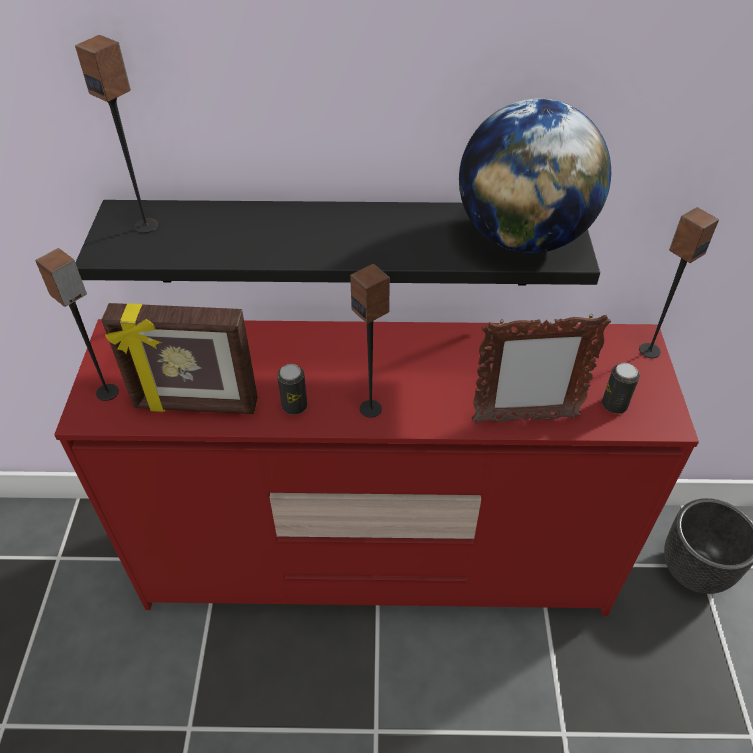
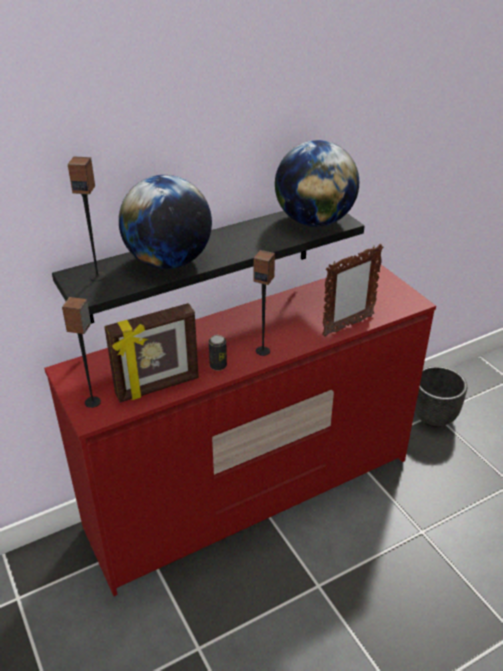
camera: 30 degrees left, 10 degrees down
can [602,363,640,414] -> none
speaker [639,207,719,358] -> none
none -> globe [119,175,212,269]

